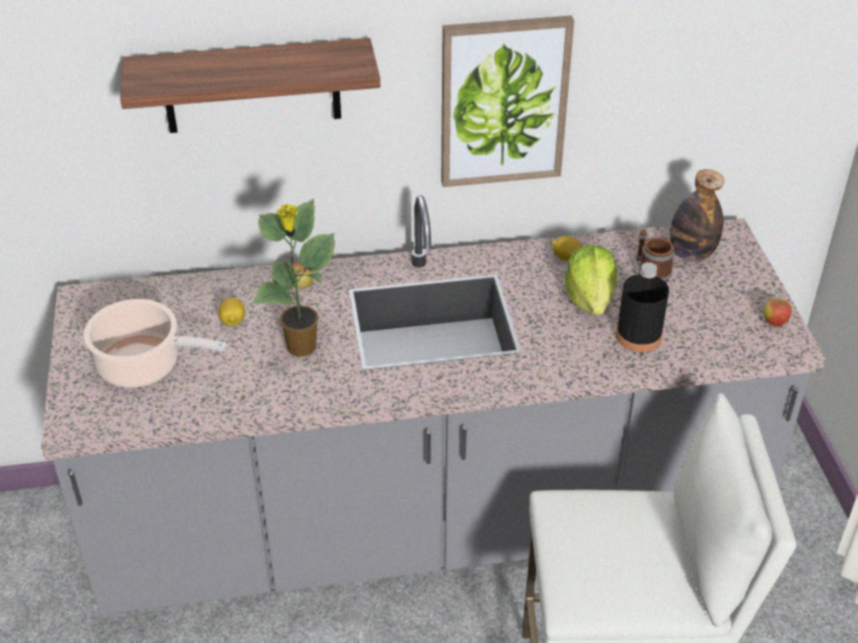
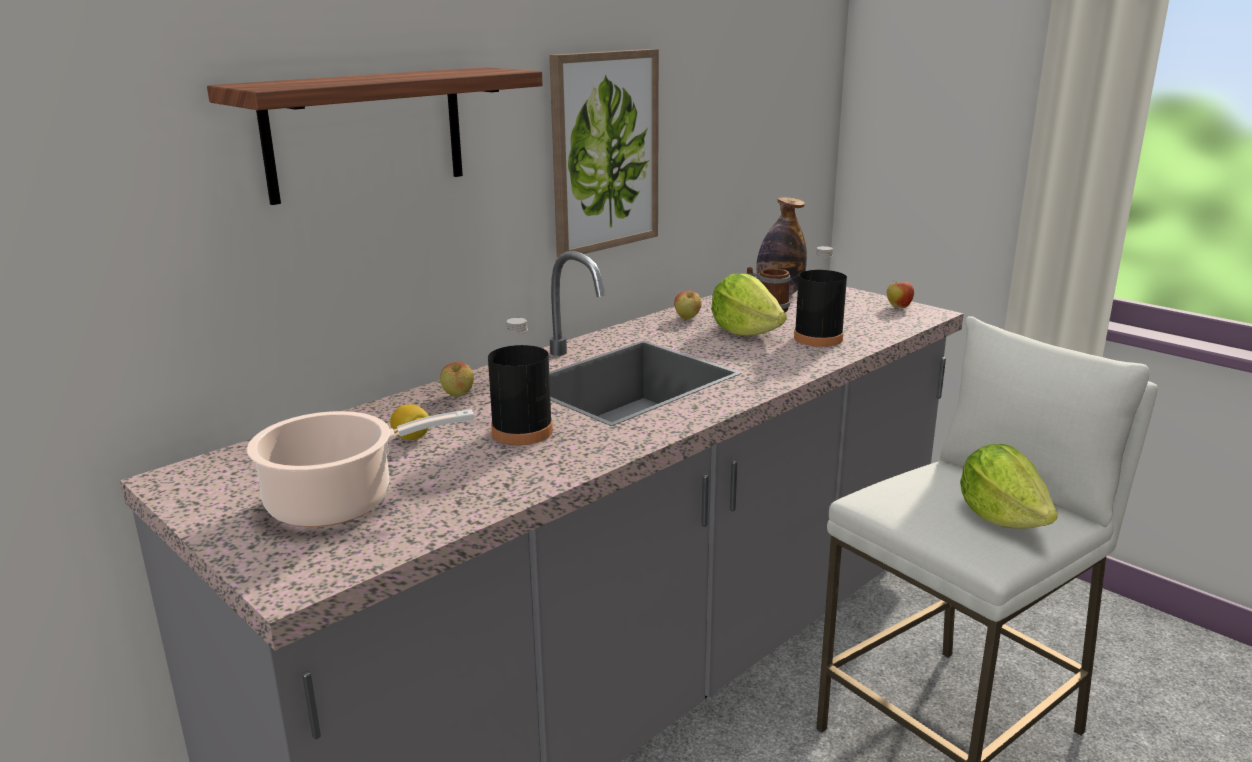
camera: 35 degrees left, 20 degrees down
potted plant [252,198,335,357] -> black bottle [488,318,553,445]
lemon [552,236,583,261] -> apple [674,291,702,319]
none -> lettuce [960,444,1058,529]

